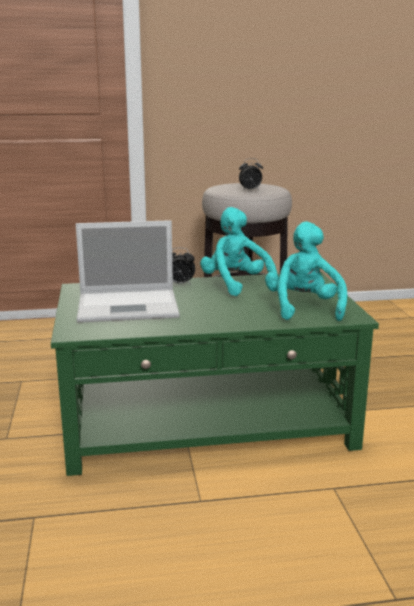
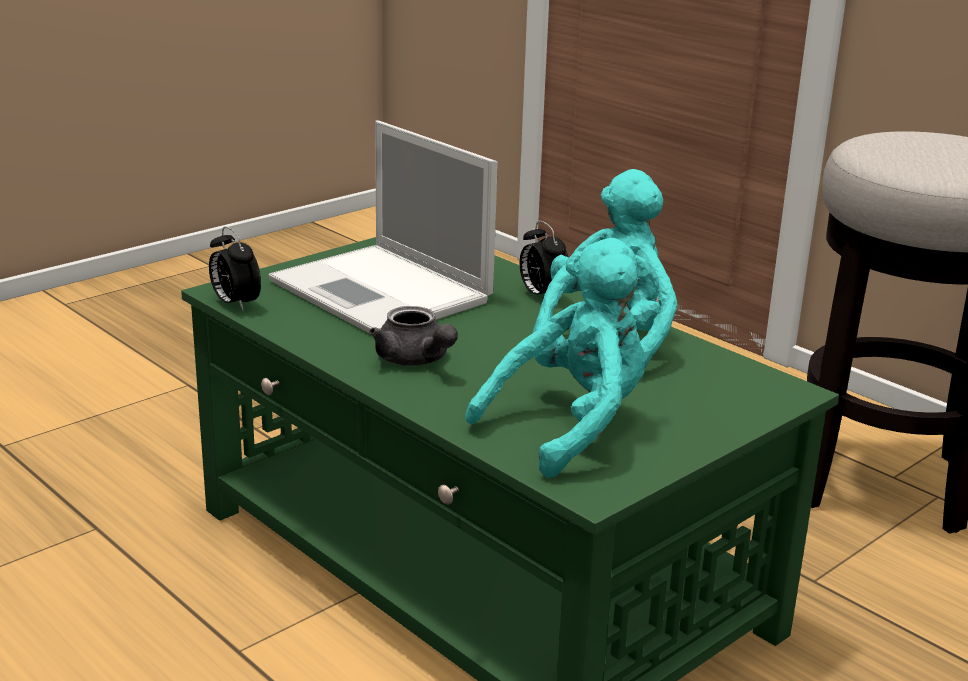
camera: 55 degrees right, 5 degrees up
alarm clock [239,158,263,190] -> alarm clock moved to [209,226,261,312]
none -> grey teapot [369,306,458,366]

